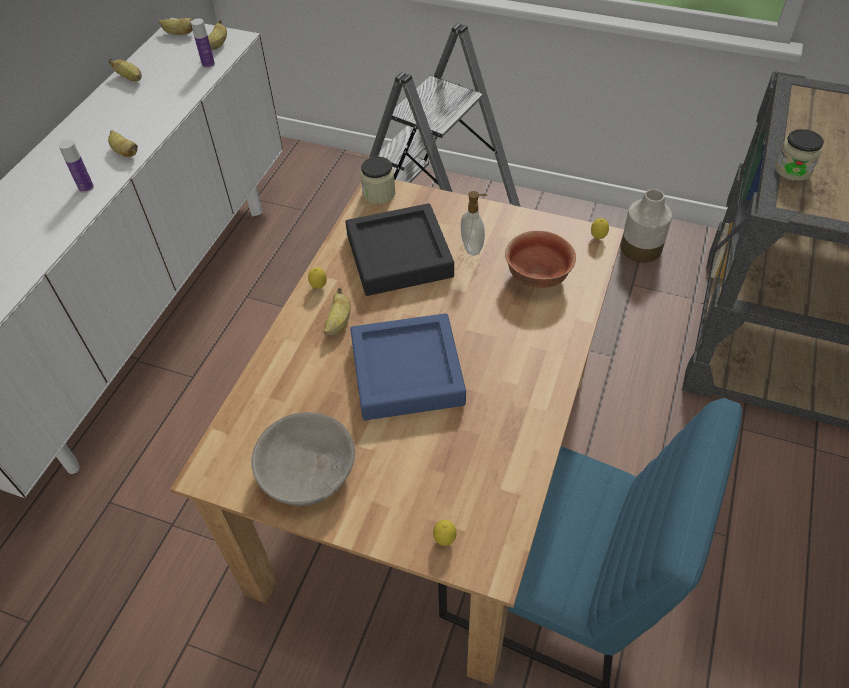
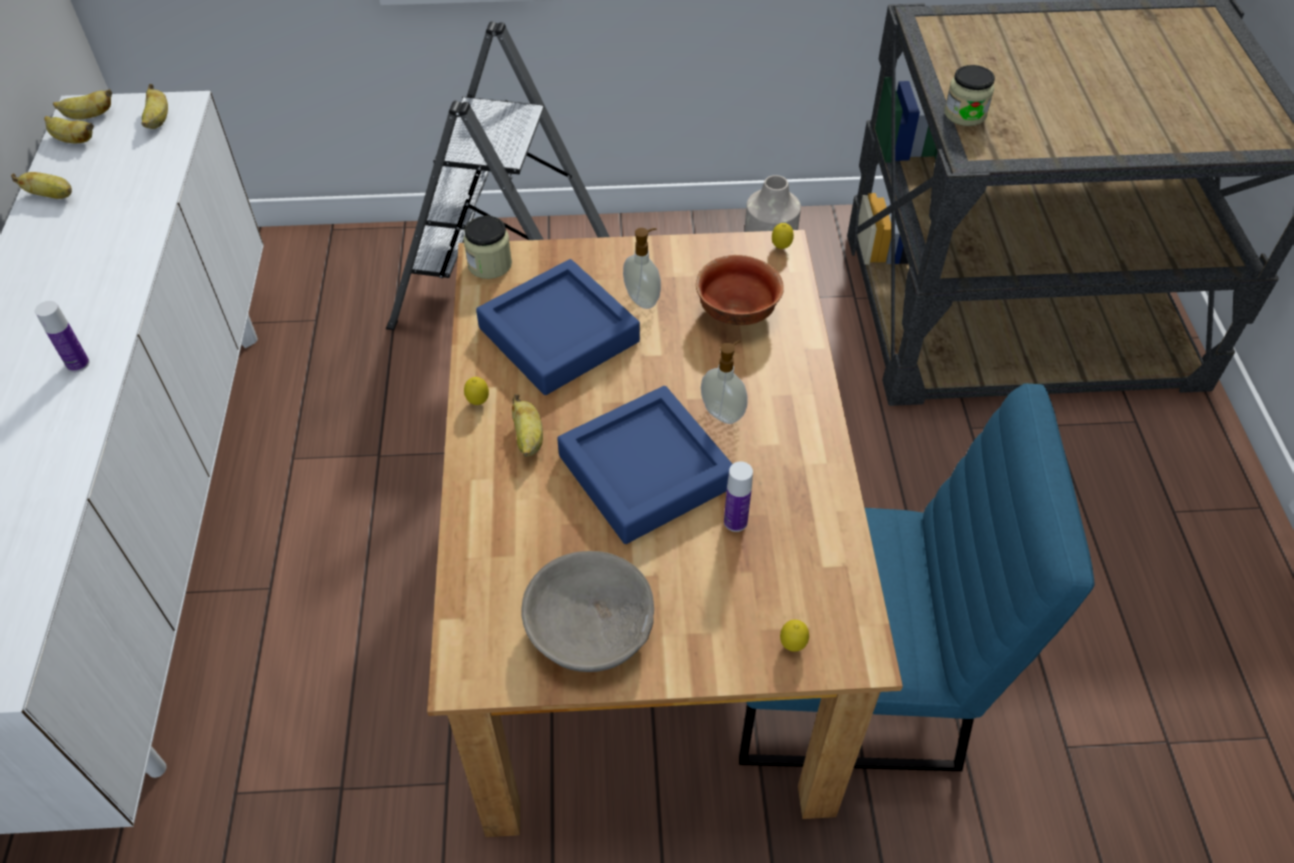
camera: 25 degrees left, 0 degrees up
banana [108,130,138,157] -> banana moved to [44,116,94,143]
bottle [191,18,215,68] -> bottle moved to [724,462,753,532]
black tray [345,203,454,296] -> blue tray [476,259,640,395]
none -> soap dispenser [701,340,747,424]

